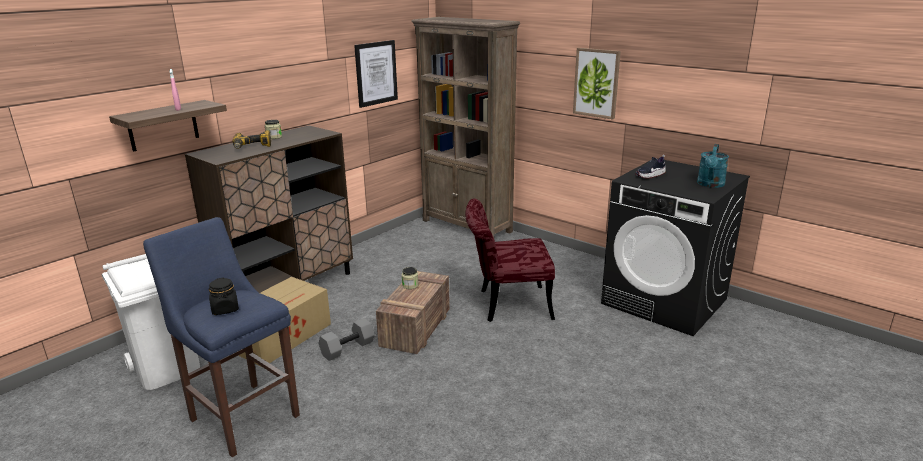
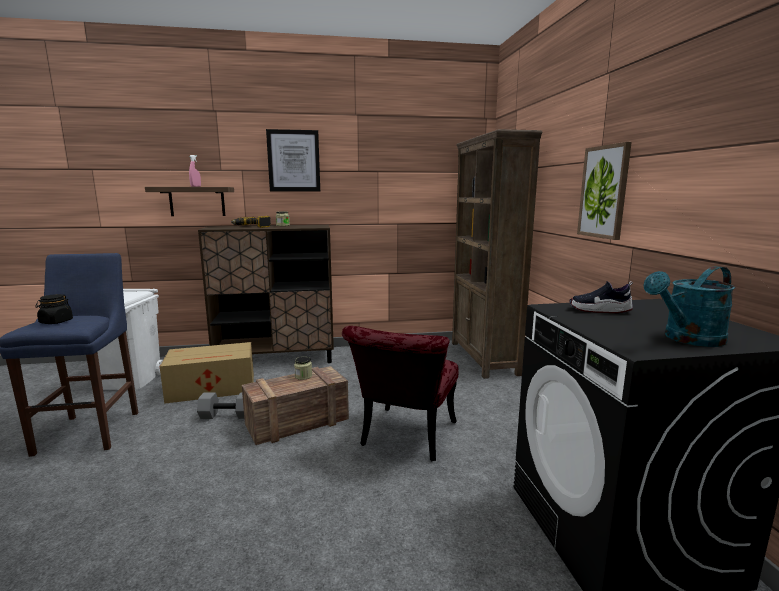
camera: 40 degrees right, 10 degrees down
picture [354,40,398,108] -> picture moved to [266,129,320,192]
red chair [465,199,555,322] -> red chair turned 105 degrees counterclockwise [342,326,458,461]

